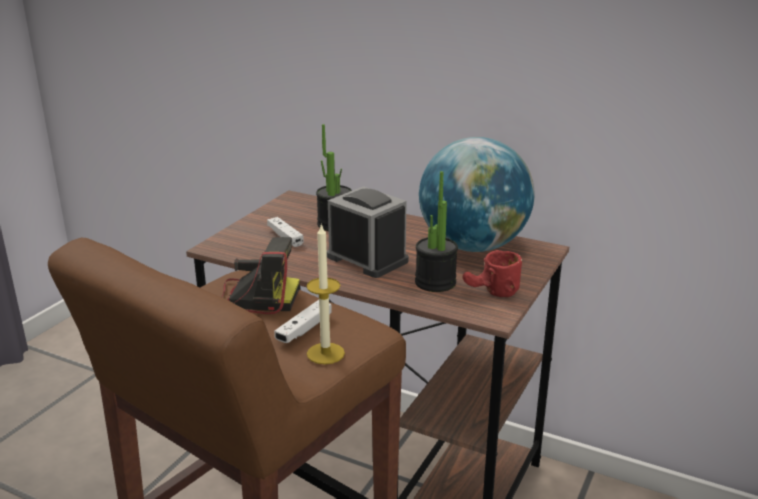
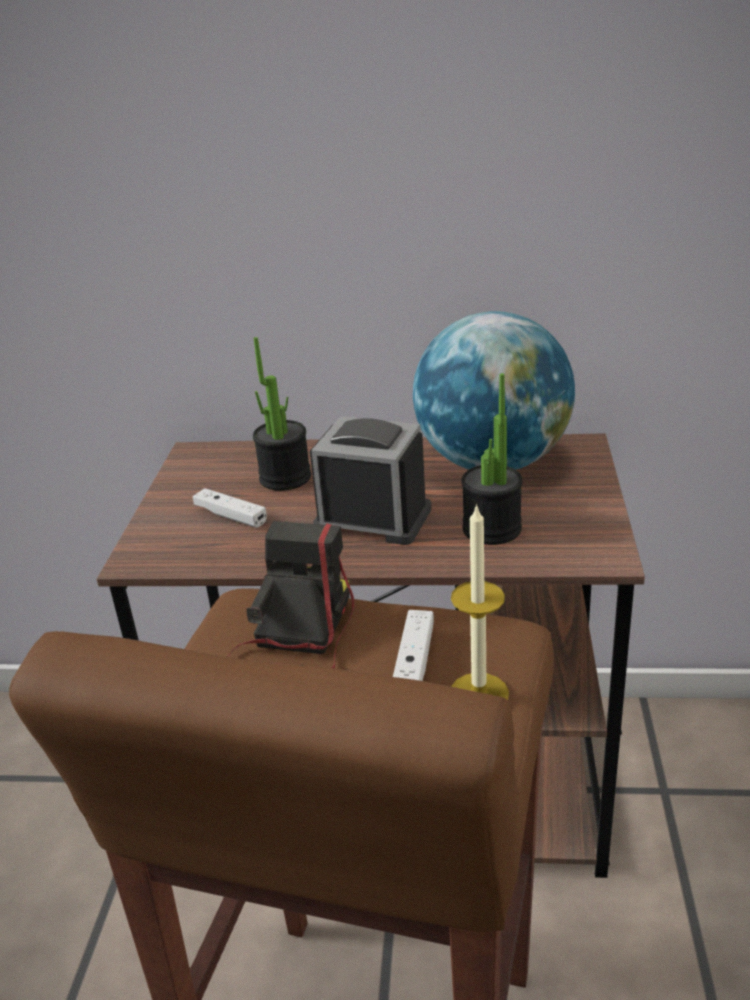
camera: 20 degrees left, 5 degrees up
camera [222,237,300,314] -> camera turned 60 degrees counterclockwise [227,521,354,668]
red mug [463,250,522,297] -> none

